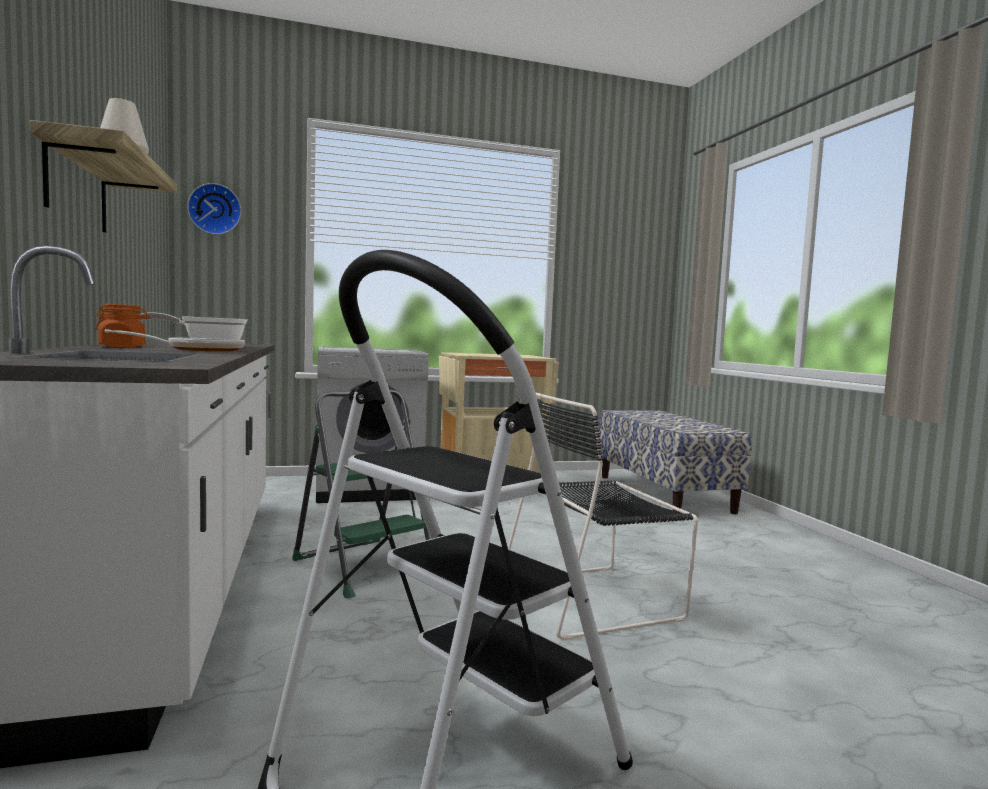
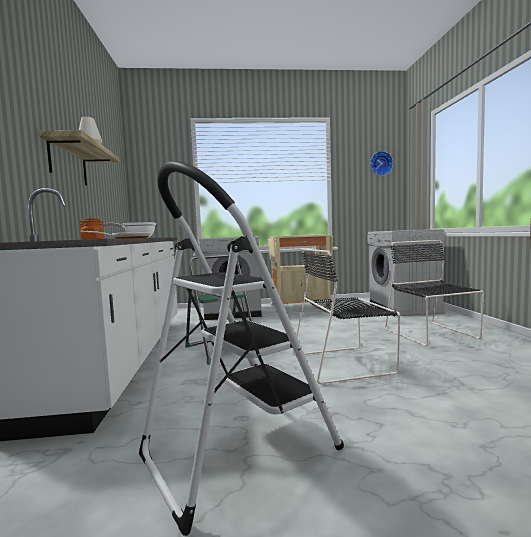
camera: 10 degrees right, 0 degrees up
wall clock [187,183,242,235] -> wall clock moved to [370,151,393,176]
bench [599,410,751,514] -> white washing machine [367,229,444,316]
none -> black chair [385,240,484,346]

